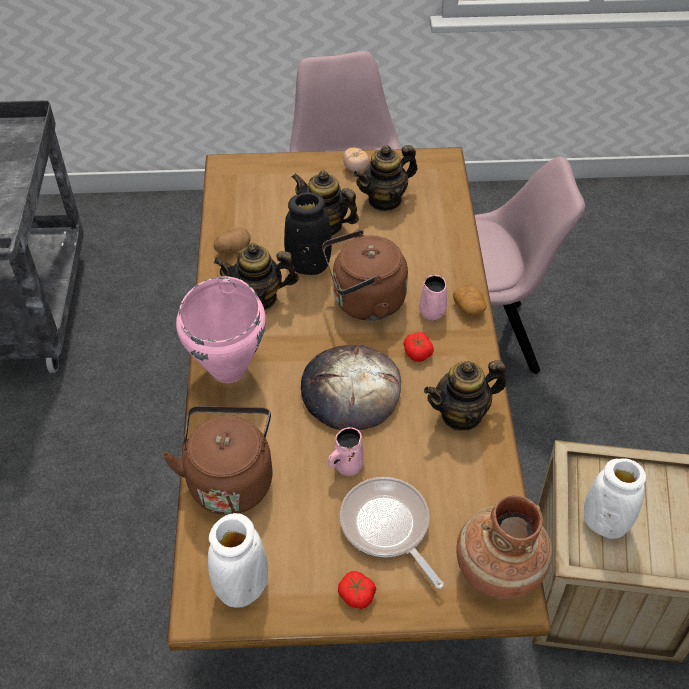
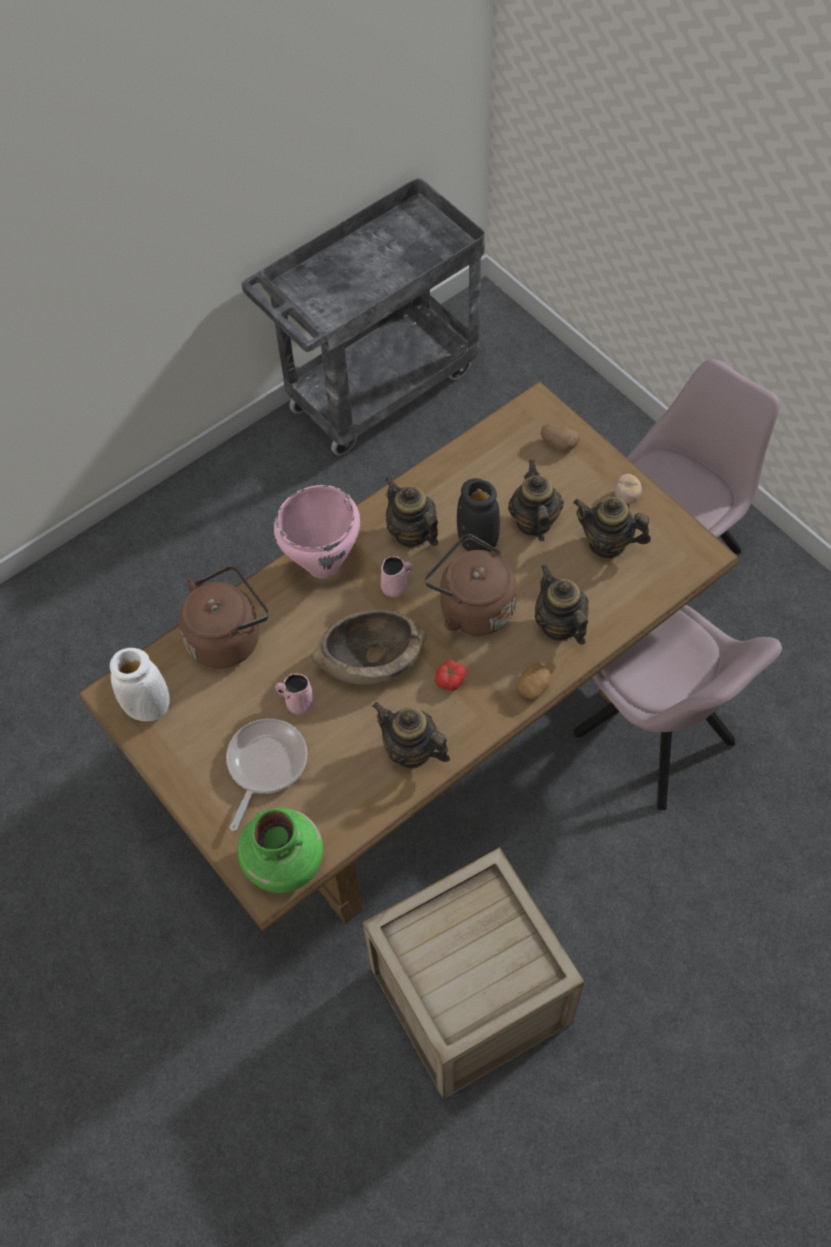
camera: 55 degrees right, 10 degrees up
potato [213,228,251,253] -> potato moved to [540,424,580,450]
bread [301,345,401,430] -> brown bowl [312,609,427,684]
tomato [338,571,377,609] -> none
pink mug [419,275,447,321] -> pink mug moved to [381,556,413,597]
brown vase [456,495,552,599] -> green vase [238,808,323,893]
white vase [584,459,646,539] -> none
none -> teapot [535,564,589,645]

